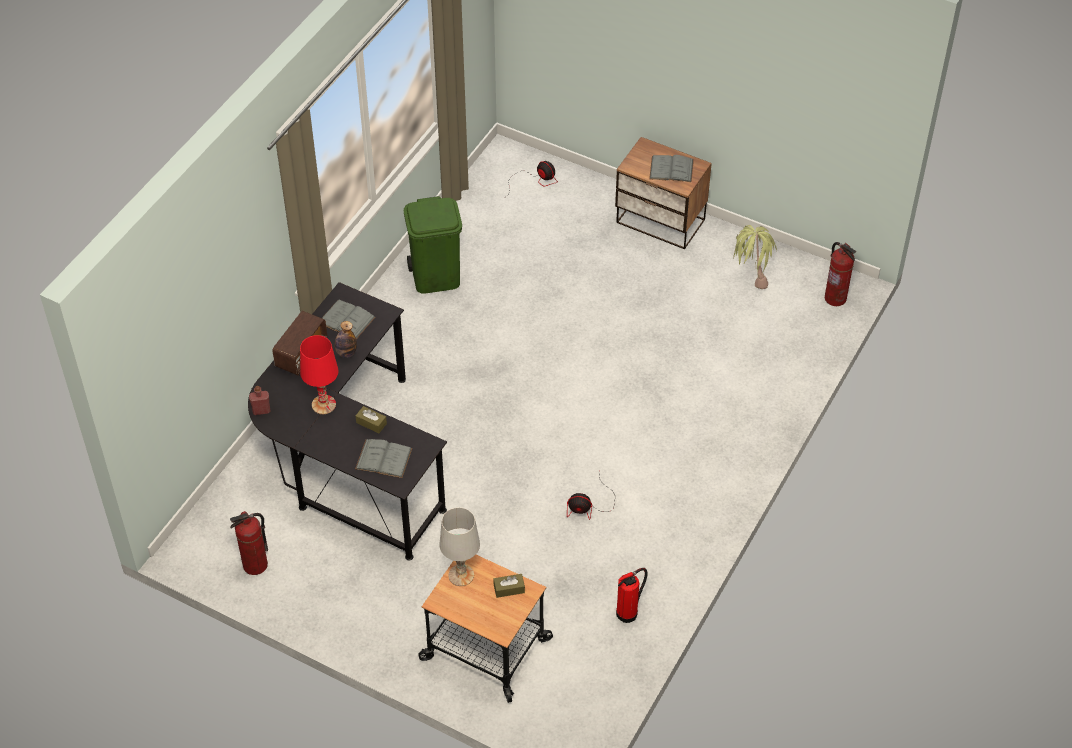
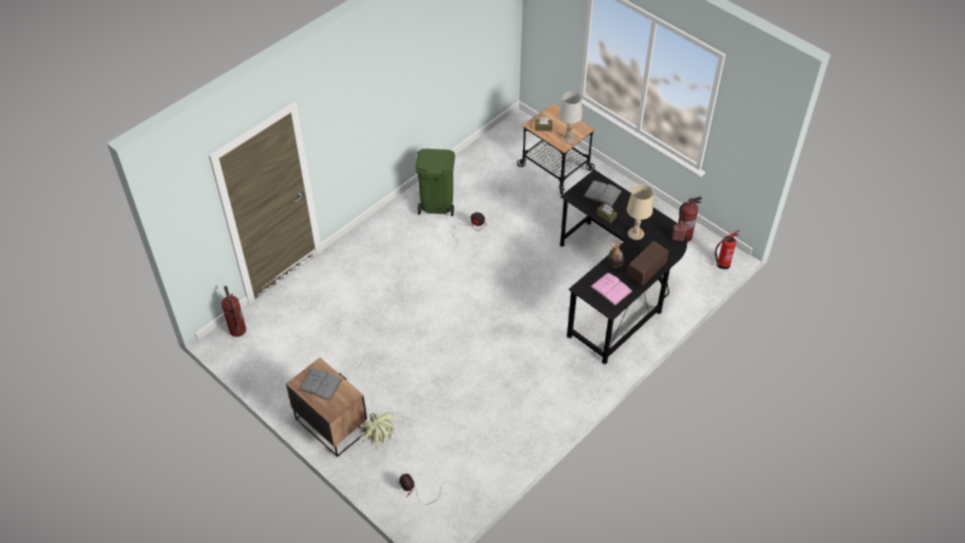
camera: 165 degrees left, 0 degrees up
red table lamp [300,335,338,414] -> beige table lamp [627,184,653,240]
grey book [322,299,375,339] -> pink book [590,273,633,306]
green trash can [404,196,462,294] -> green trash can moved to [415,149,455,216]
fire extinguisher [616,568,648,623] -> fire extinguisher moved to [715,230,739,269]
potted plant [733,225,777,289] -> potted plant moved to [360,412,396,448]

